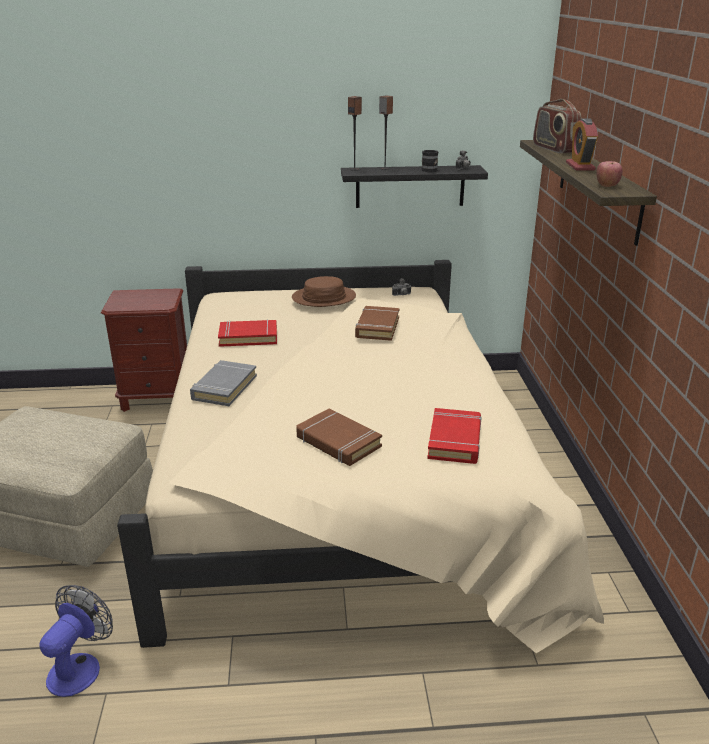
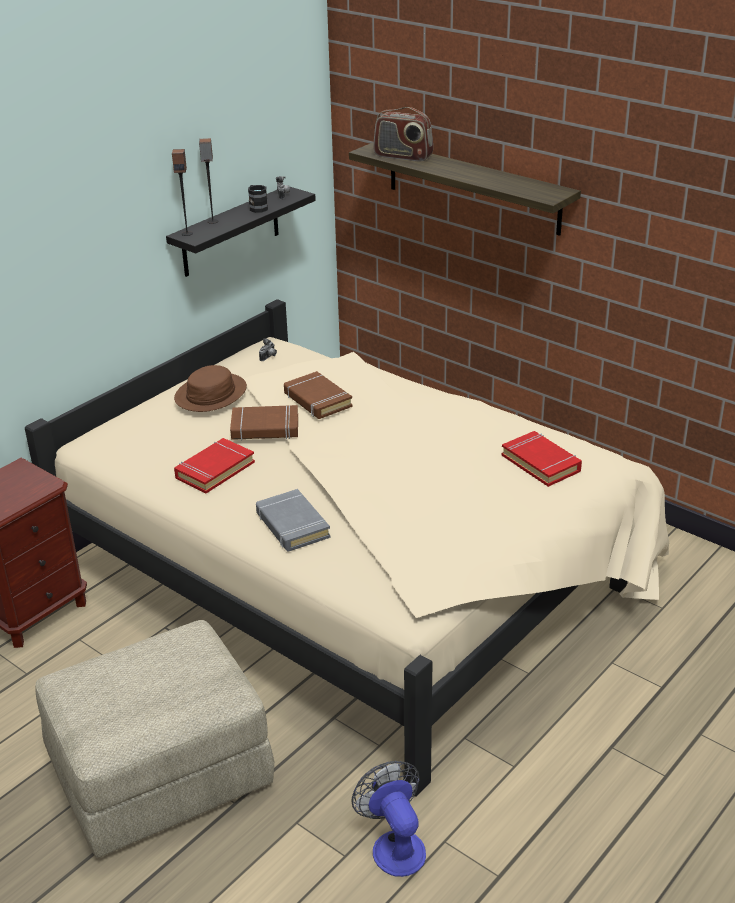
camera: 45 degrees left, 5 degrees up
brown book [296,408,382,466] -> brown book moved to [230,405,298,441]
alarm clock [566,118,598,171] -> none
apple [596,161,623,187] -> none

